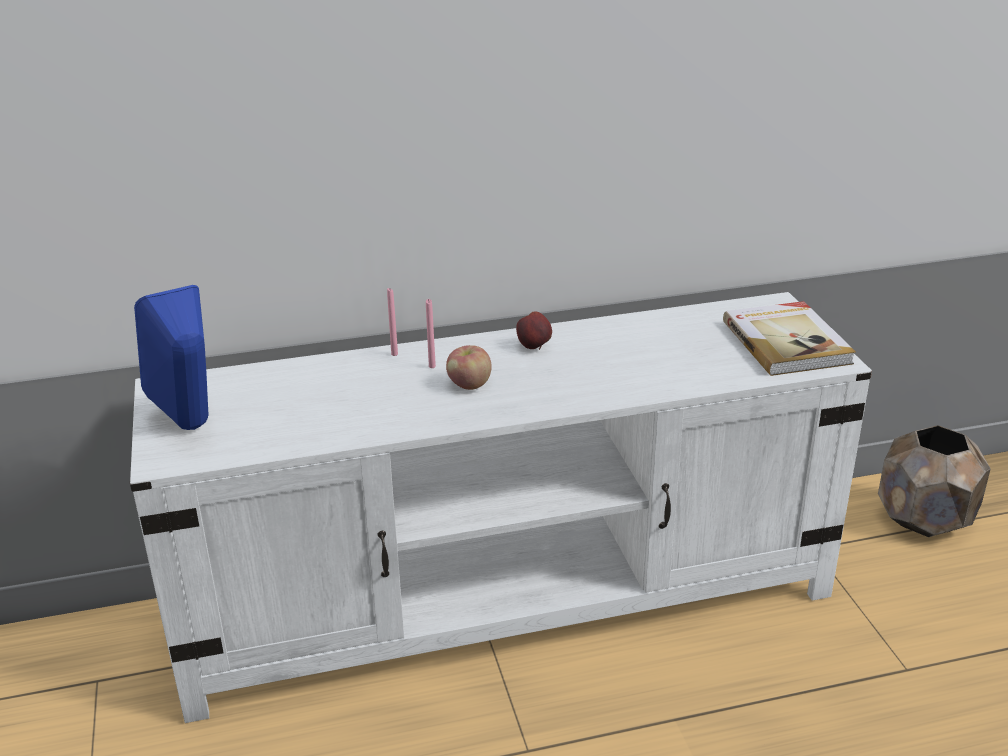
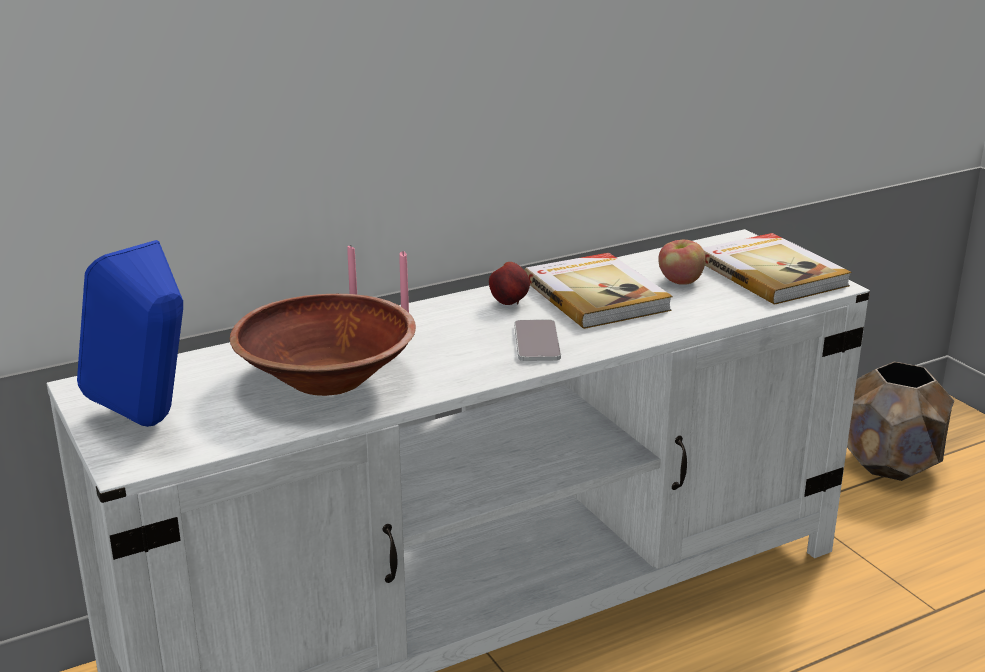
camera: 15 degrees left, 5 degrees down
apple [446,345,492,390] -> apple moved to [658,240,706,285]
none -> brown bowl [230,294,416,396]
none -> phone [515,319,561,361]
none -> book [524,253,673,329]

